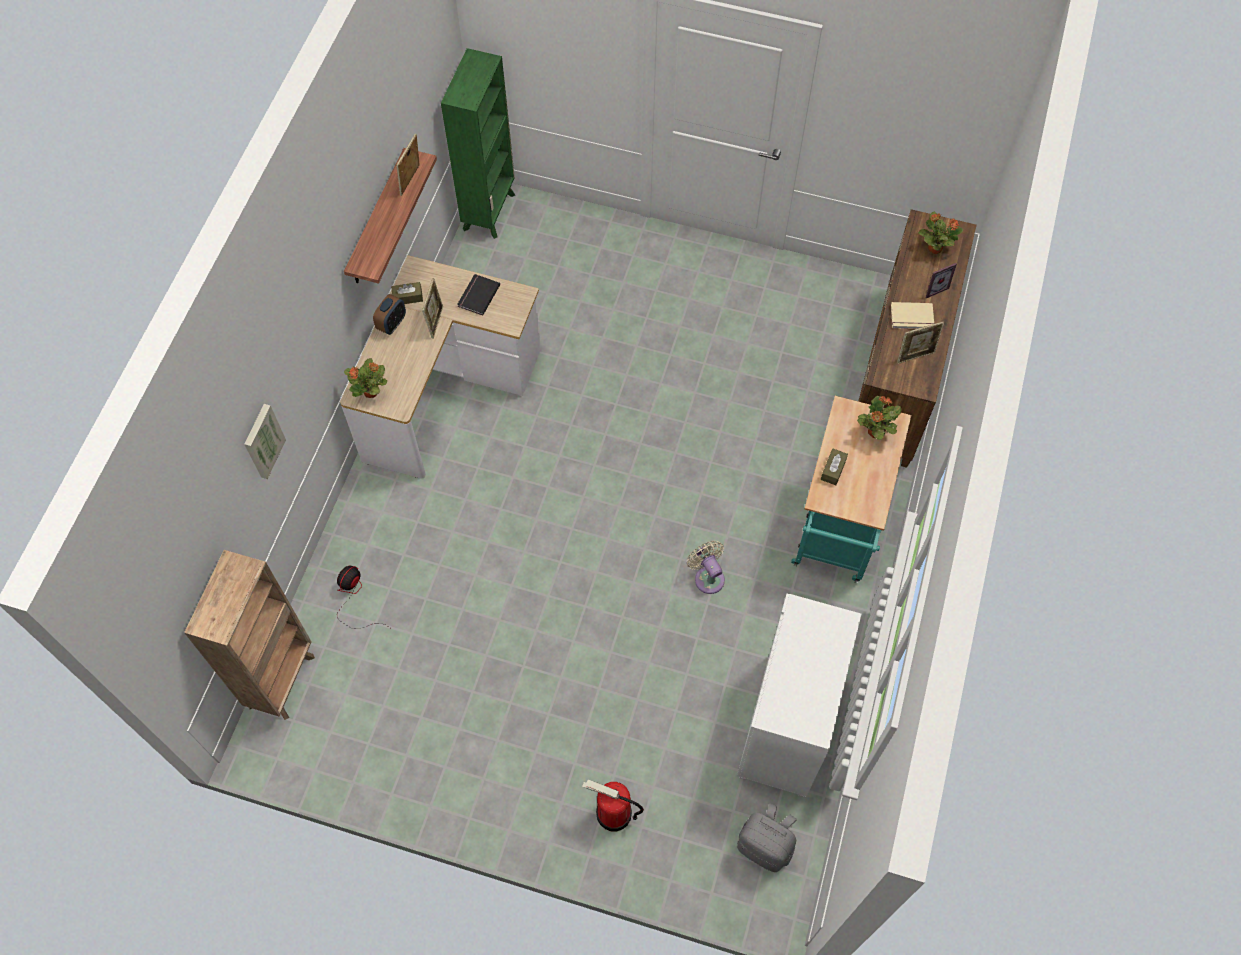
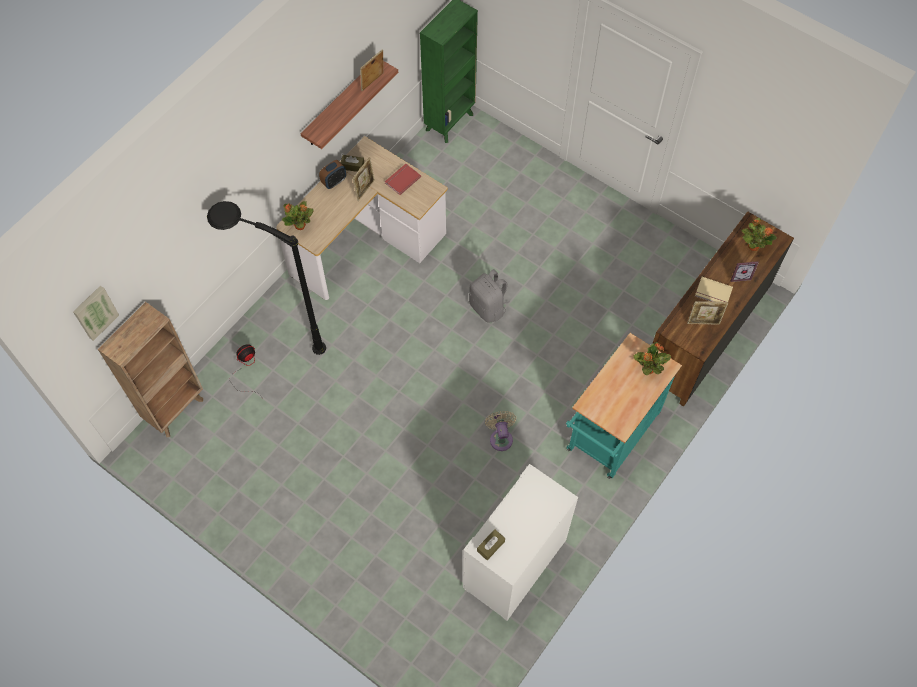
camera: 20 degrees right, 0 degrees up
picture [244,404,286,479] -> picture moved to [73,286,119,341]
black book [457,274,500,316] -> red book [385,164,421,195]
fire extinguisher [582,780,644,831] -> none
grey backpack [737,803,797,872] -> grey backpack moved to [469,269,510,323]
brown tissue box [821,448,848,485] -> brown tissue box moved to [477,529,505,560]
none -> black floor lamp [207,201,326,355]

